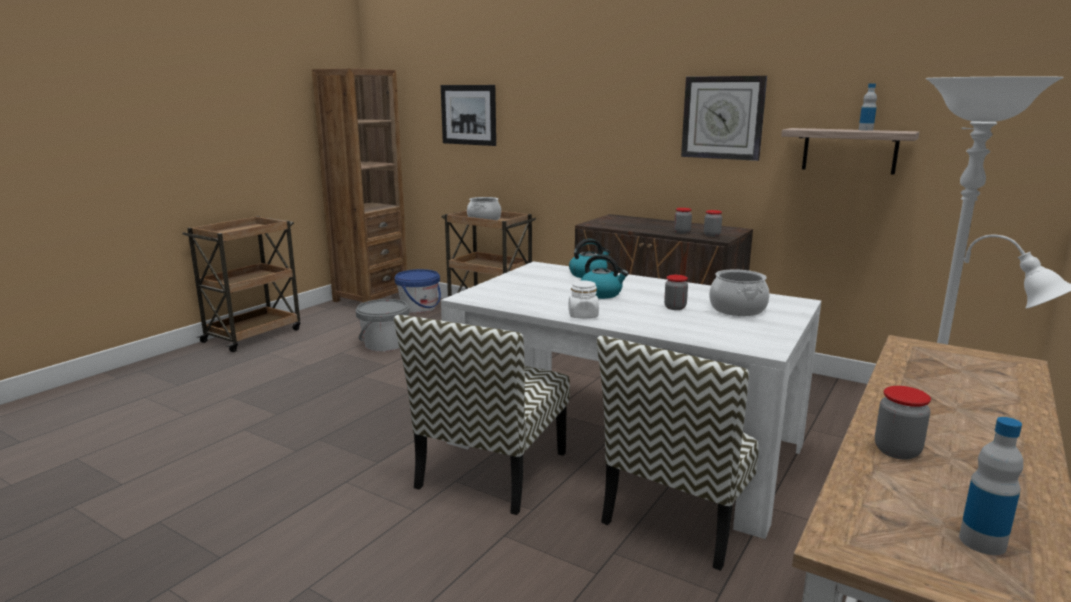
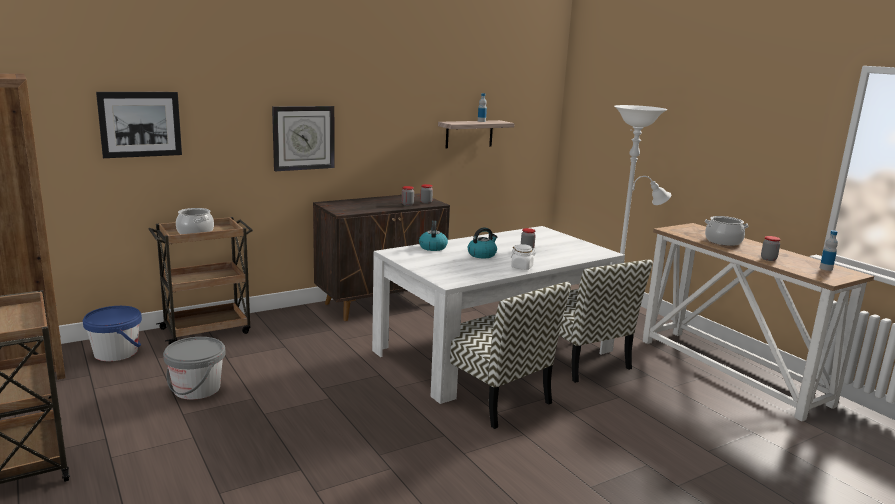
camera: 65 degrees left, 0 degrees up
wall clock [681,76,767,161] -> wall clock moved to [272,106,335,171]
cooking pot [709,269,769,316] -> cooking pot moved to [705,216,749,246]

